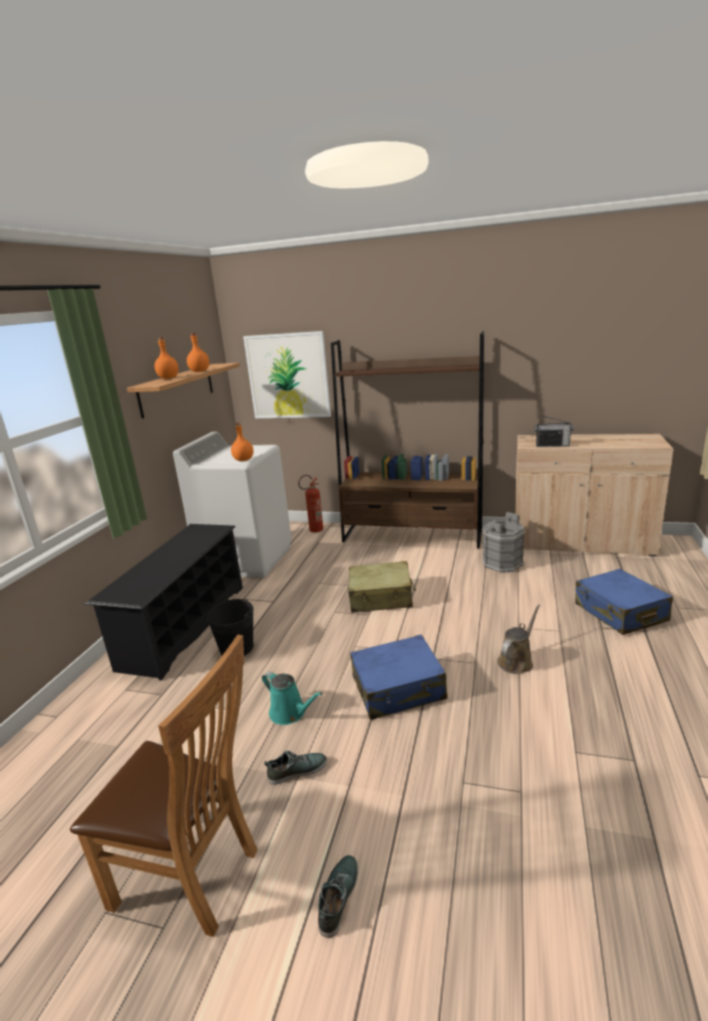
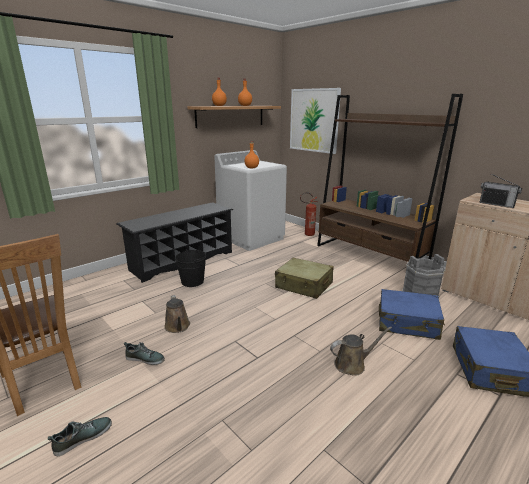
camera: 30 degrees right, 0 degrees up
turquoise watering can [262,671,322,725] -> brown watering can [164,295,190,333]
blue suitcase [350,635,447,720] -> blue suitcase moved to [379,289,445,340]

